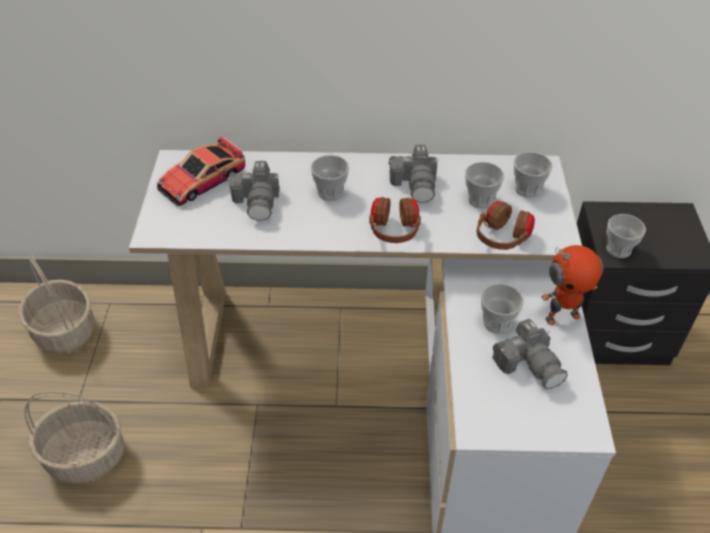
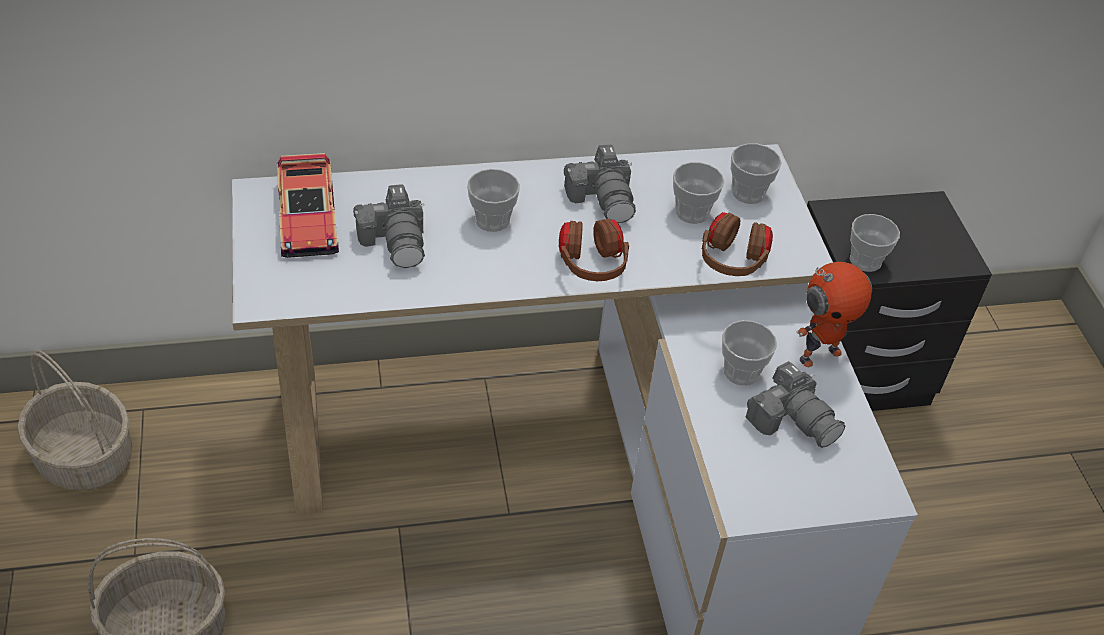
camera: 15 degrees left, 0 degrees up
toy car [157,137,245,206] -> toy car turned 45 degrees counterclockwise [277,153,339,258]

